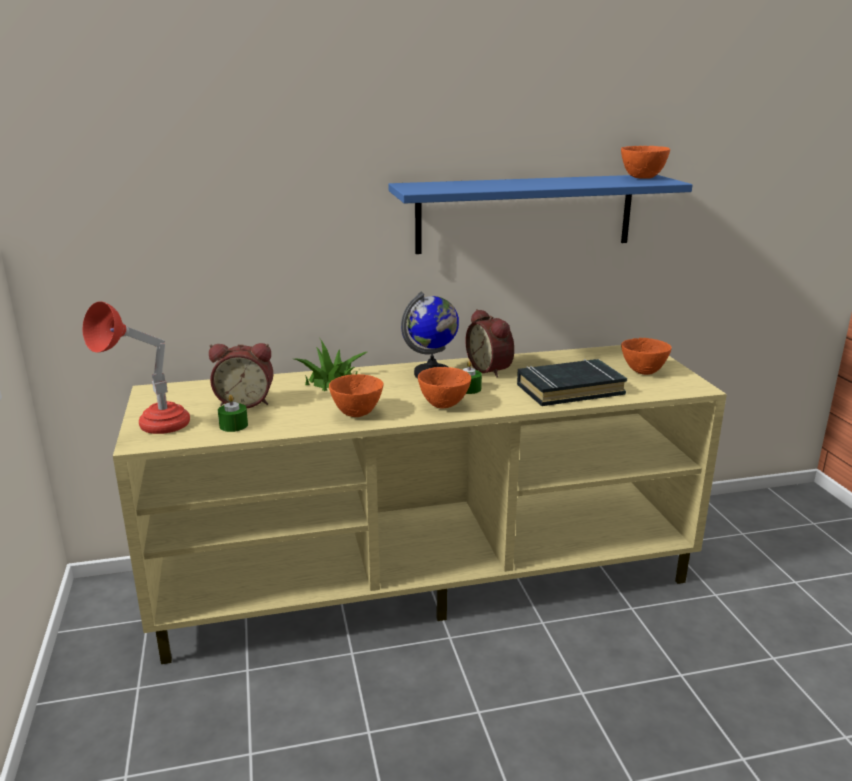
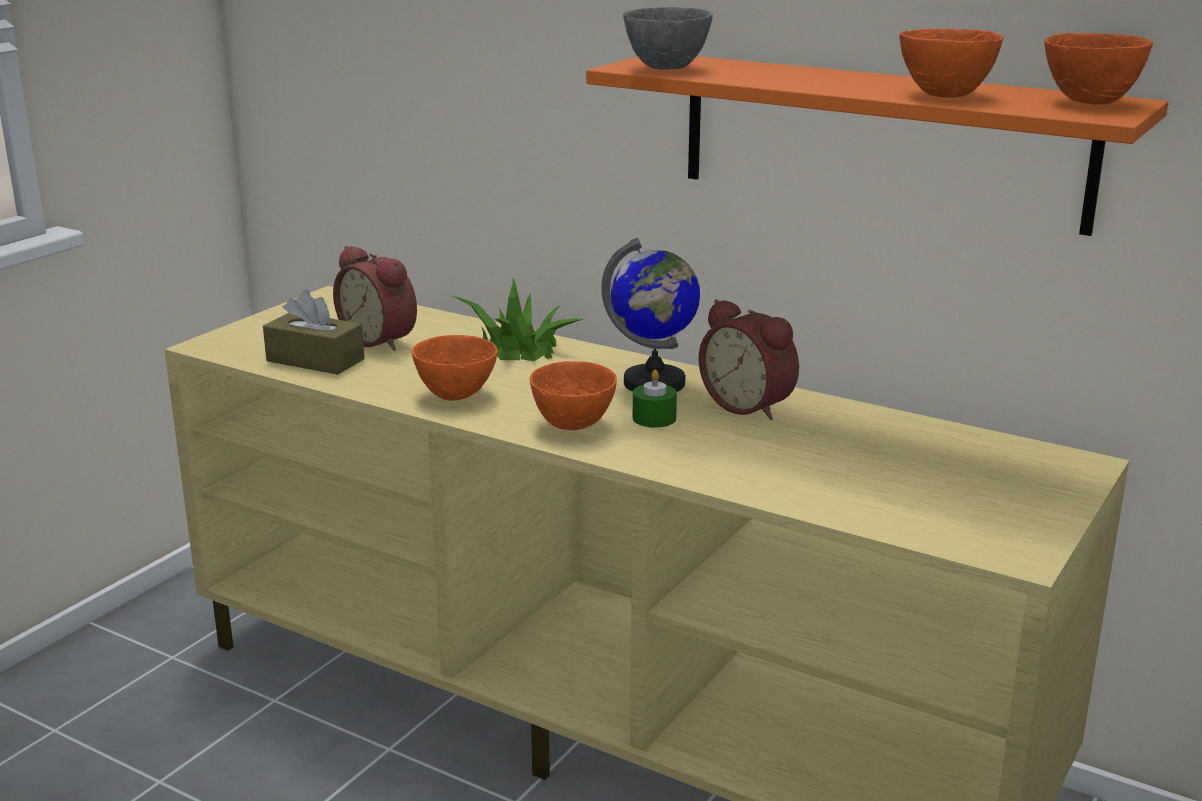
camera: 45 degrees right, 0 degrees up
red table lamp [83,301,190,434] -> none
green candle [218,395,248,432] -> brown tissue box [263,290,365,375]
blue shelf [388,175,693,254] -> orange shelf [586,56,1168,236]
alarm clock [466,309,514,378] -> alarm clock turned 60 degrees counterclockwise [699,299,799,420]
black book [517,359,627,406] -> none
orange bowl [621,338,672,375] -> orange bowl moved to [900,29,1003,98]
none -> grey bowl [623,7,713,69]

